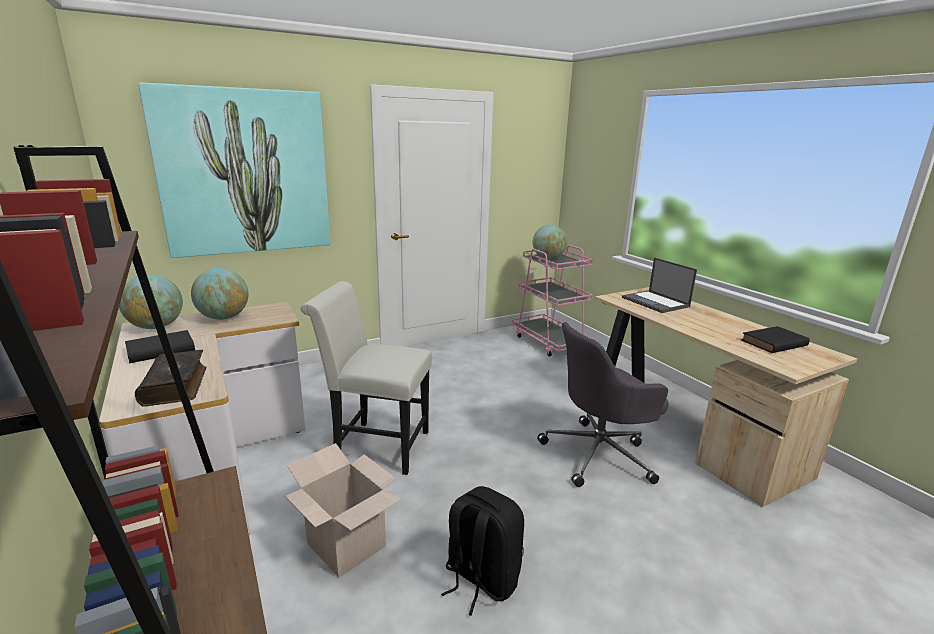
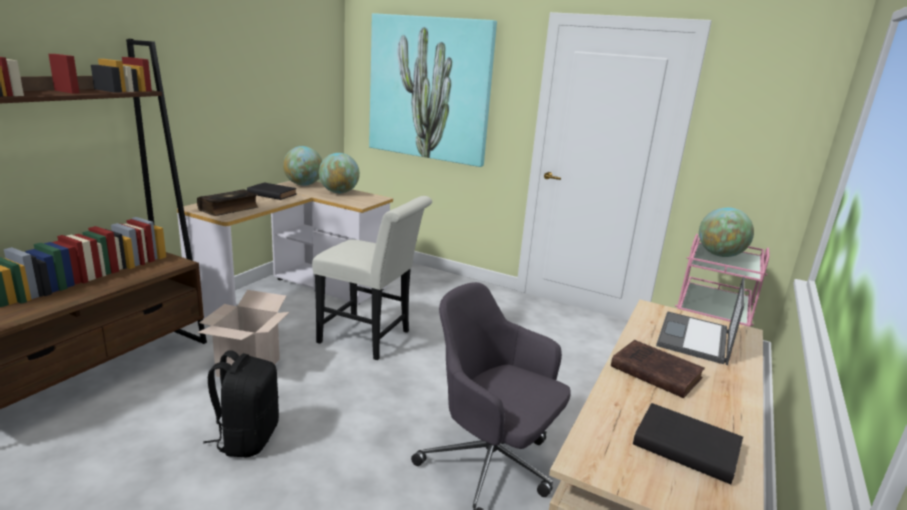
camera: 55 degrees right, 0 degrees up
white chair [300,281,432,475] -> white chair turned 135 degrees clockwise [312,196,432,360]
none -> brown book [611,340,705,398]

